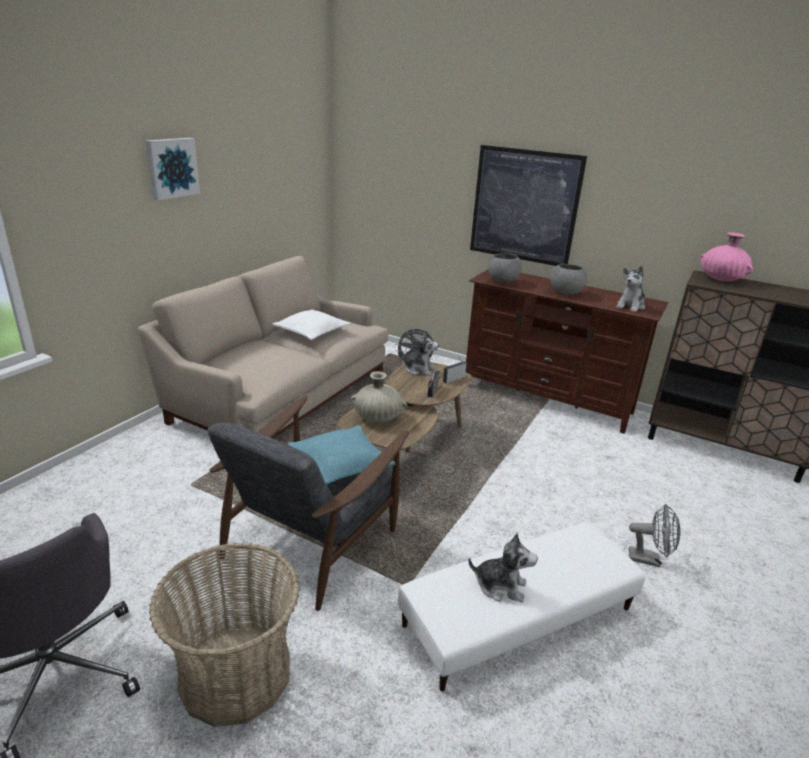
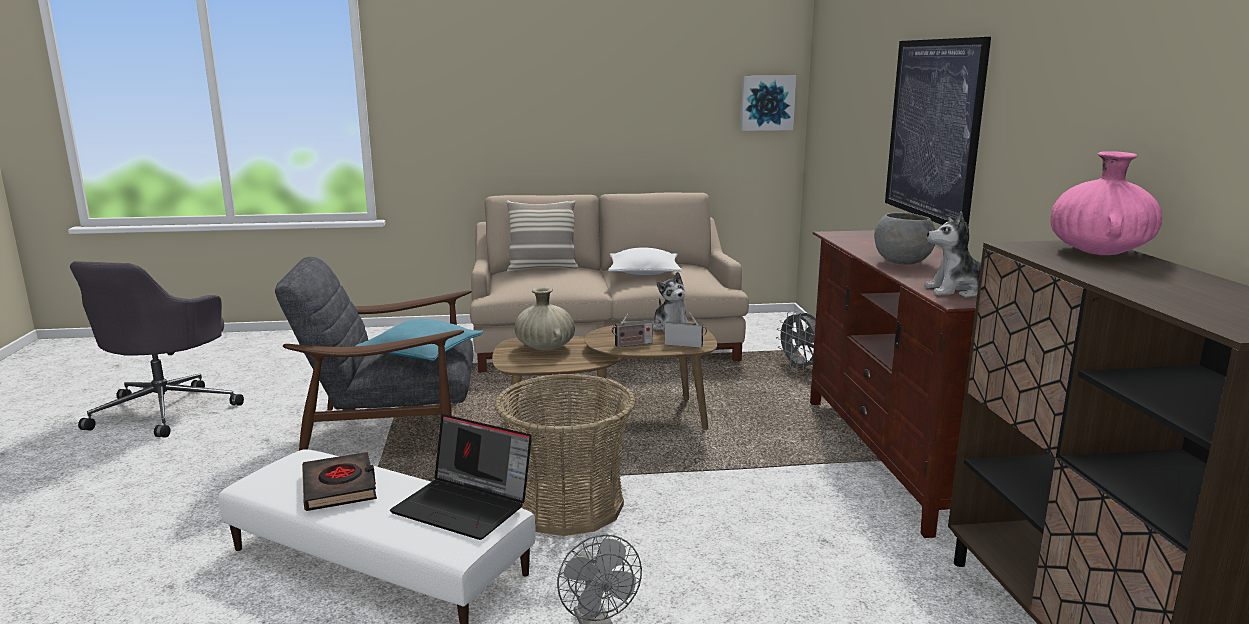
camera: 55 degrees right, 10 degrees down
picture [145,138,200,200] -> picture moved to [741,76,796,131]
basket [149,543,300,727] -> basket moved to [494,374,636,536]
plush toy [468,533,538,603] -> black book [302,452,377,511]
grey bowl [488,253,522,283] -> none
none -> laptop [390,414,532,540]
none -> pillow [506,200,578,272]

